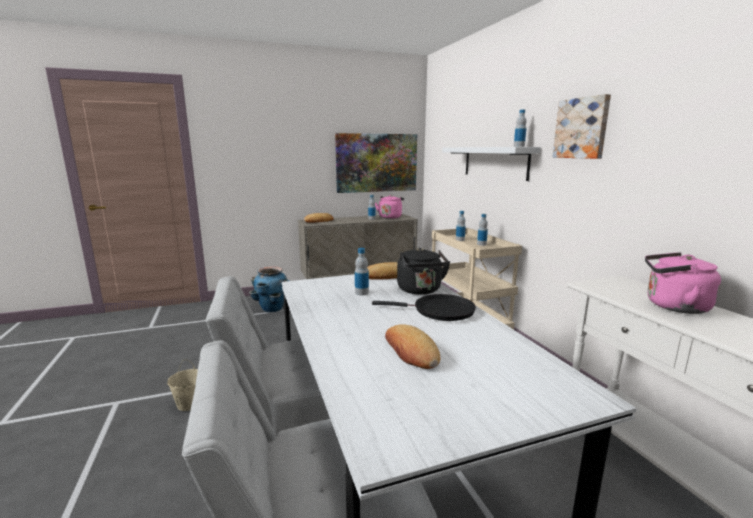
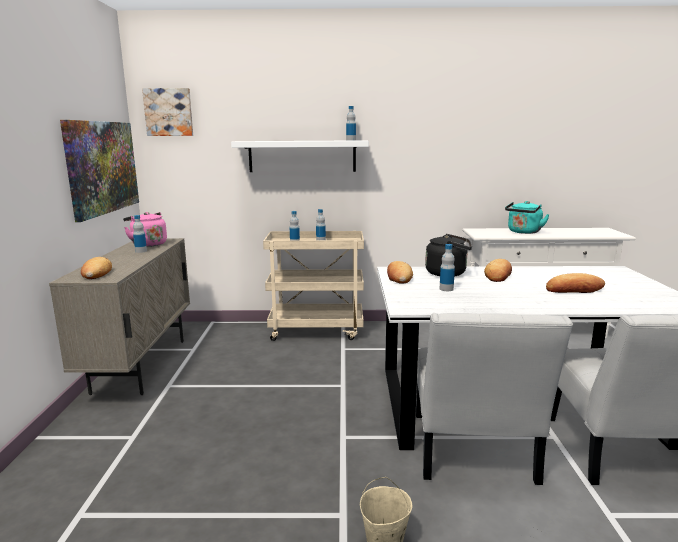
camera: 70 degrees left, 0 degrees up
planter [249,266,290,313] -> none
black frying pan [372,294,476,321] -> bread [484,259,512,282]
picture [553,94,611,159] -> picture moved to [142,88,193,136]
pink kettle [645,252,721,314] -> turquoise kettle [505,201,550,234]

